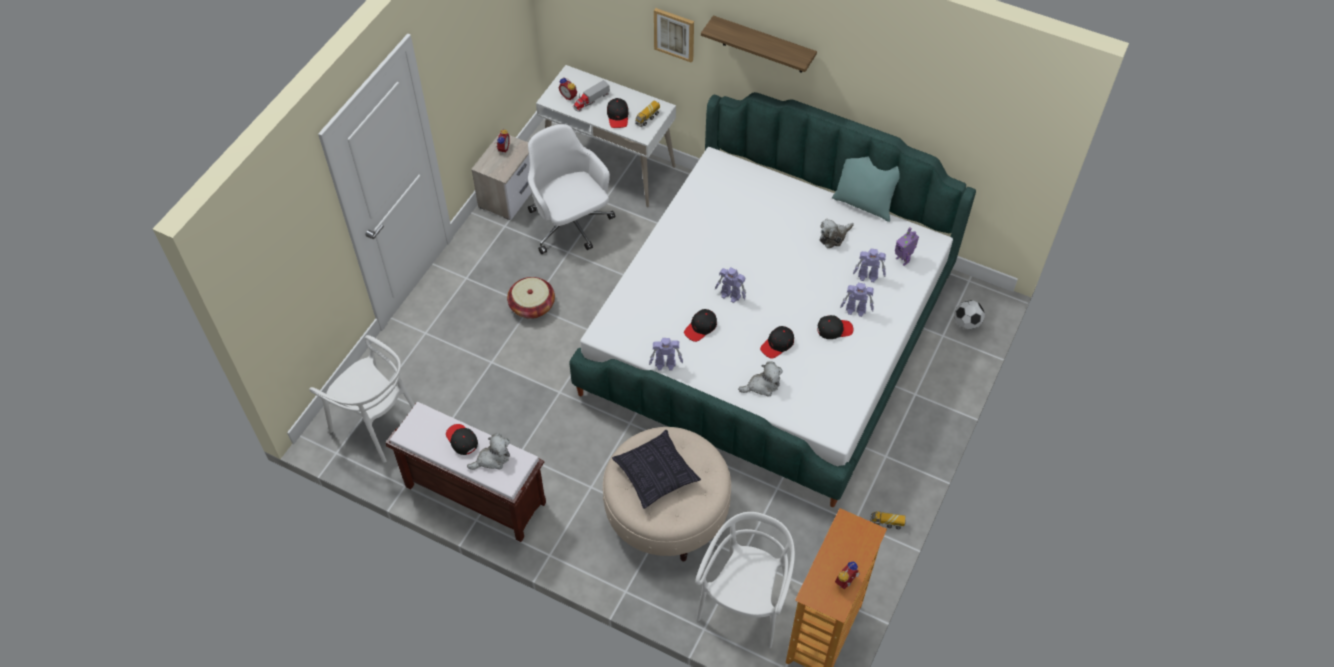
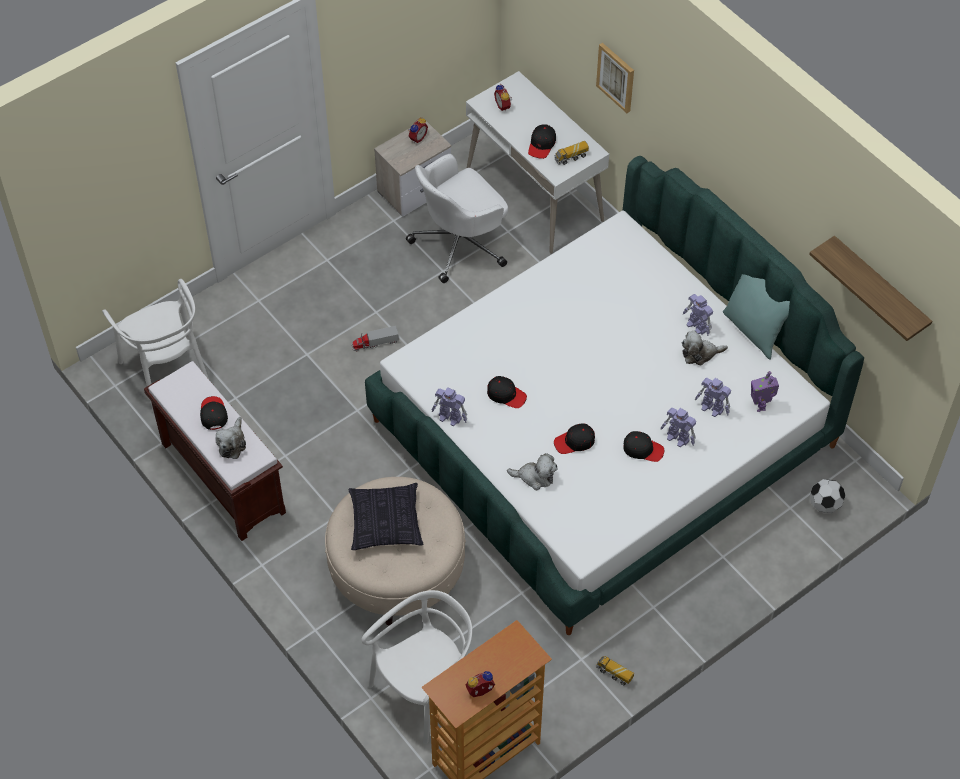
camera: 25 degrees right, 0 degrees up
plush toy [467,433,510,470] -> plush toy turned 105 degrees clockwise [215,417,246,459]
basket [507,277,555,319] -> none
white office chair [528,124,615,254] -> white office chair turned 120 degrees counterclockwise [406,154,508,283]
toy truck [573,80,610,112] -> toy truck moved to [352,326,399,351]
black cap [684,309,717,342] -> black cap turned 135 degrees counterclockwise [487,376,527,408]
shelf [701,15,817,73] -> shelf moved to [809,236,932,341]
toy robot [715,267,746,303] -> toy robot moved to [683,294,713,336]

